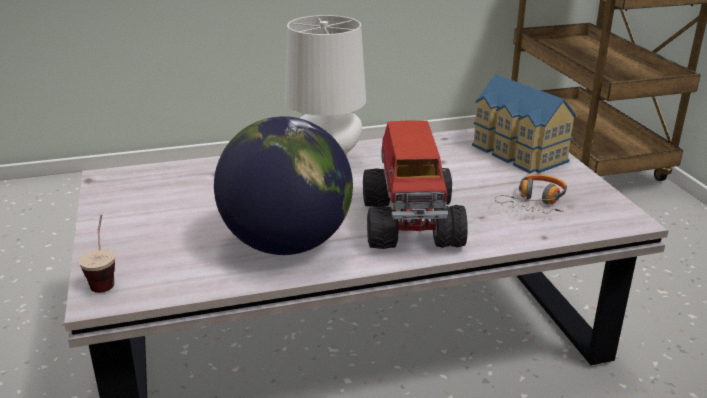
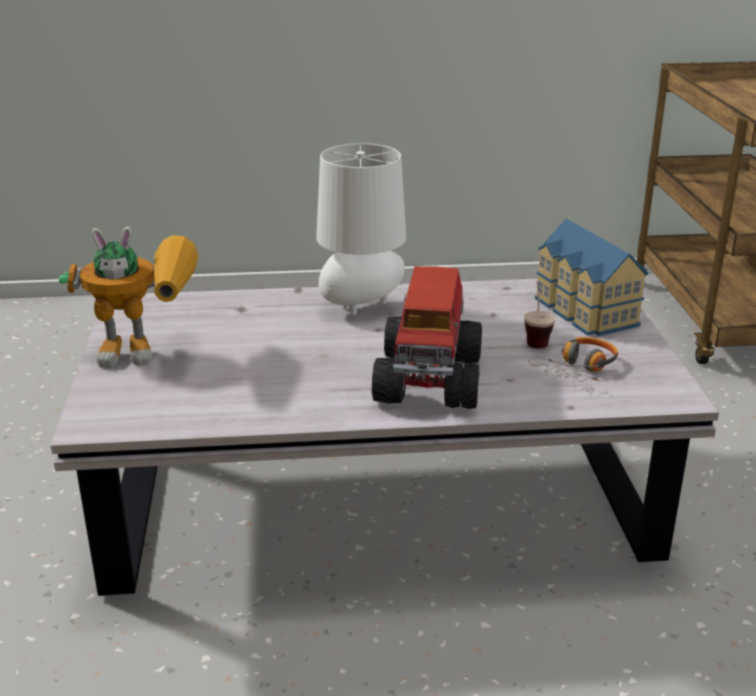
camera: 10 degrees right, 0 degrees up
cup [79,215,115,293] -> cup moved to [524,281,555,349]
globe [214,116,353,255] -> none
none -> toy robot [59,227,198,368]

